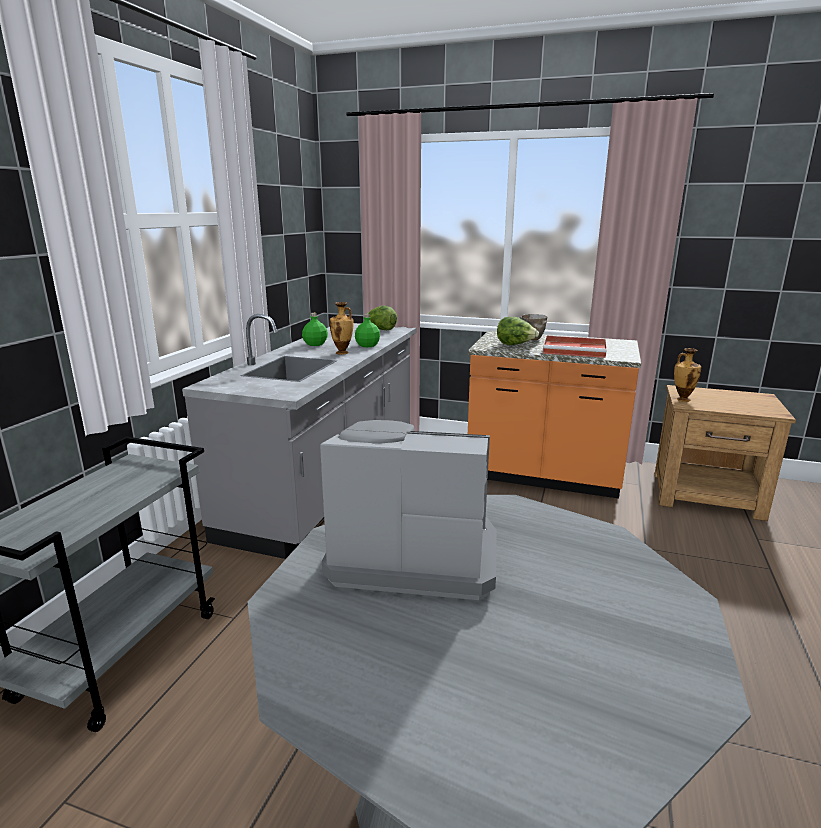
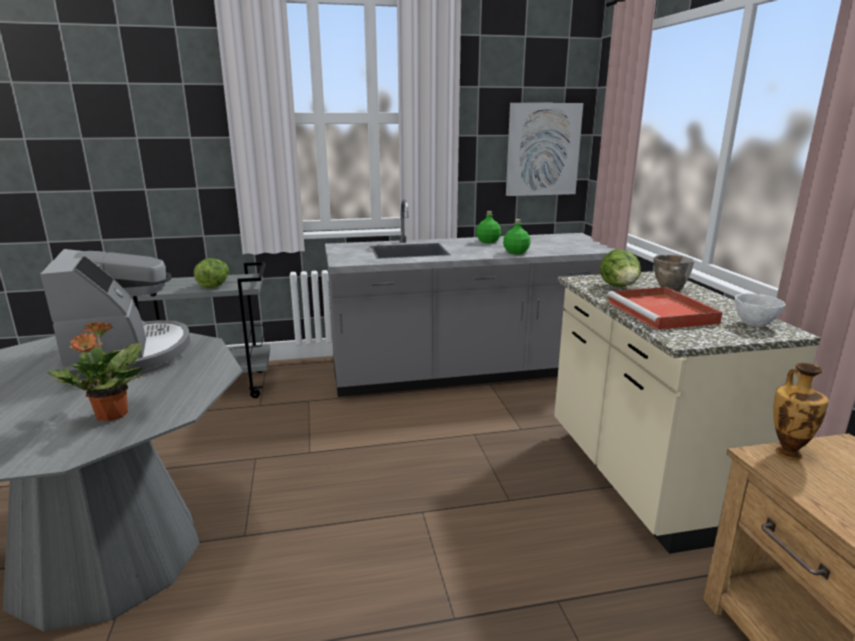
camera: 60 degrees right, 0 degrees up
vase [330,302,354,355] -> none
lettuce [367,306,397,330] -> lettuce moved to [194,258,229,289]
orange counter [468,331,641,499] -> beige counter [554,271,821,554]
none -> potted plant [47,322,144,421]
none -> picture [506,103,583,196]
none -> white bowl [735,293,785,326]

